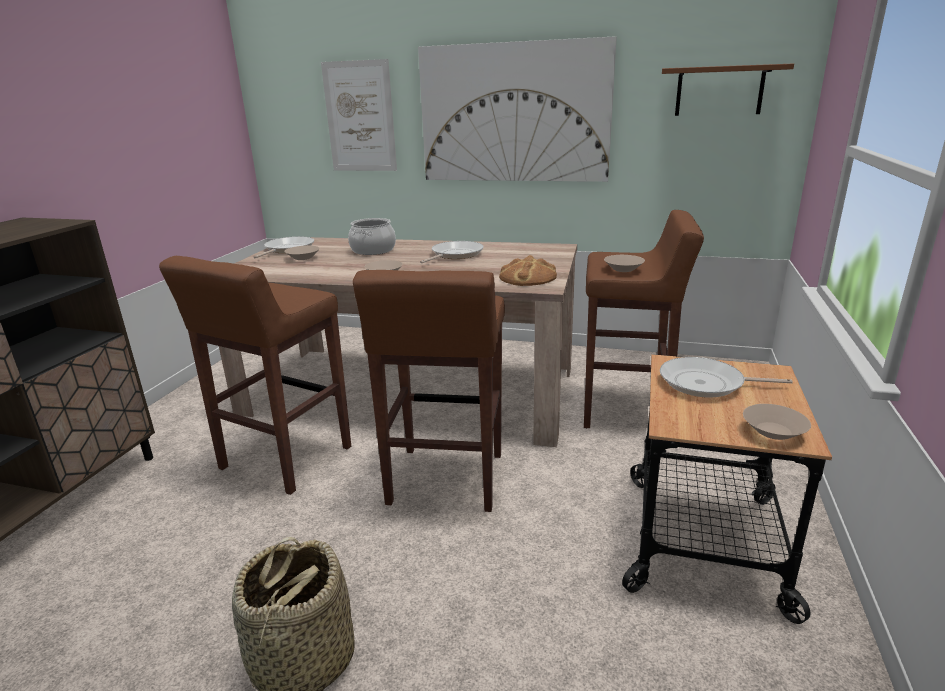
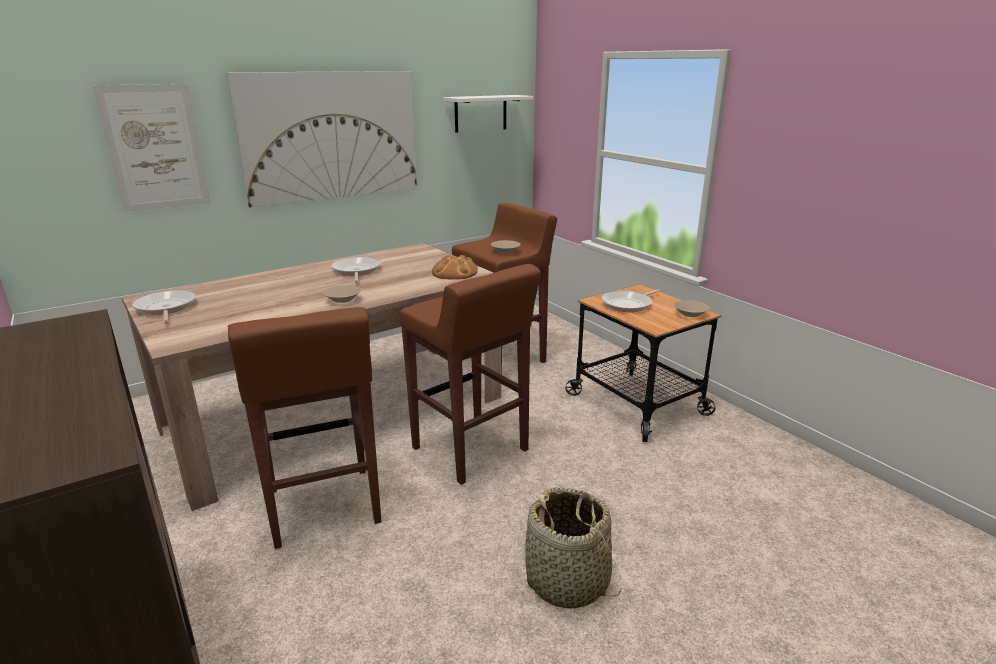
camera: 50 degrees left, 0 degrees up
beige bowl [284,245,320,260] -> none
cooking pot [348,218,396,255] -> none
brown shelf [662,63,794,116] -> white shelf [443,95,533,133]

